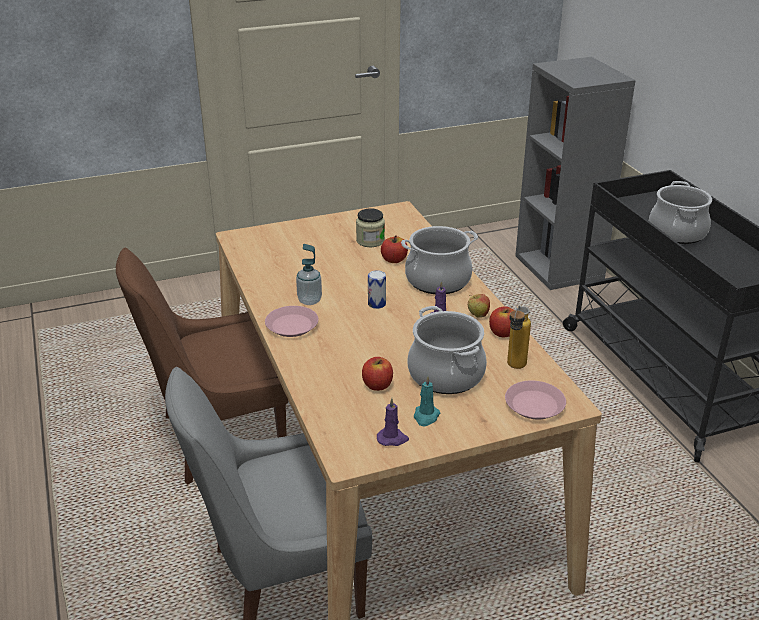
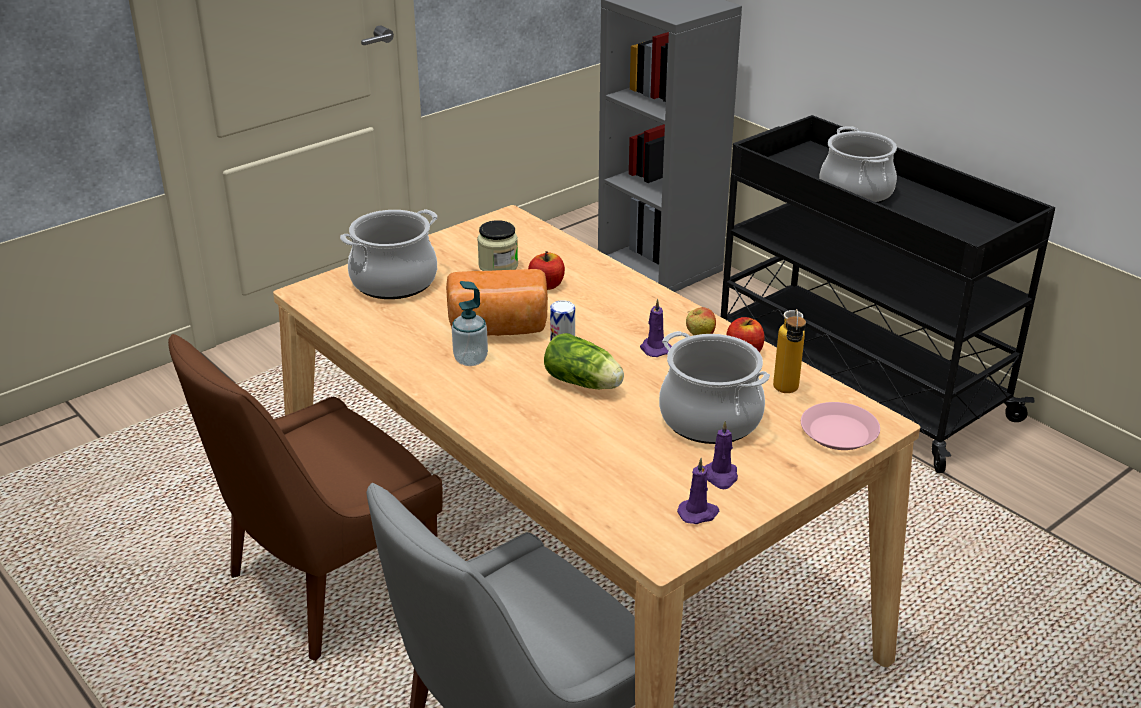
camera: 20 degrees left, 0 degrees up
pink plate [265,306,318,337] -> none
apple [362,357,393,391] -> none
cooking pot [401,226,478,294] -> cooking pot moved to [340,209,438,299]
turquoise candle [414,376,440,426] -> purple candle [704,421,738,489]
none -> bread [446,269,548,336]
none -> lettuce [544,333,624,389]

